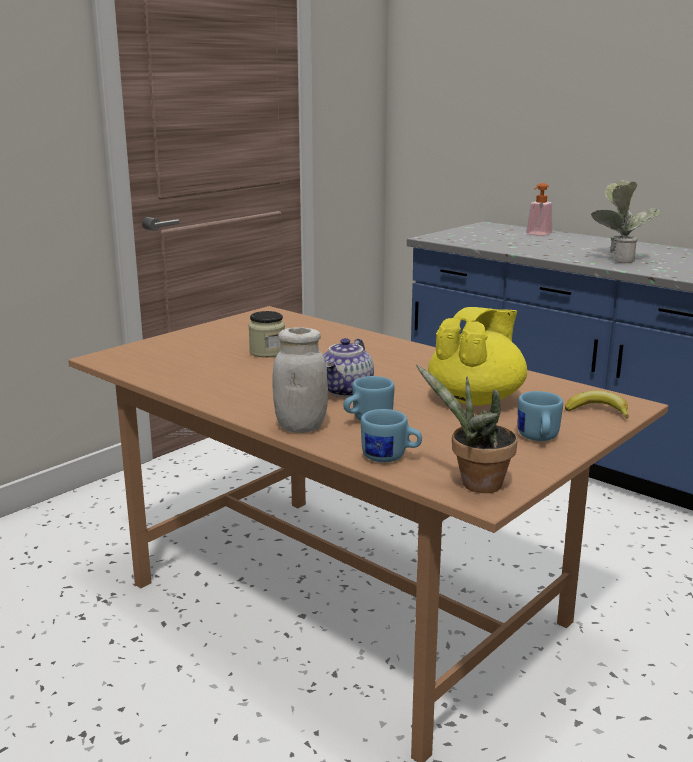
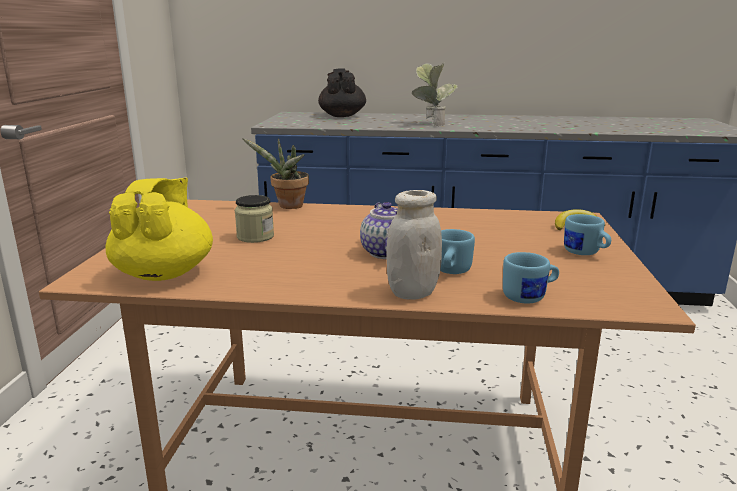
camera: 35 degrees left, 0 degrees up
potted plant [416,364,517,493] -> potted plant moved to [242,138,309,209]
yellow teapot [428,307,527,406] -> yellow teapot moved to [106,178,213,281]
soap dispenser [526,183,552,236] -> black teapot [318,68,366,117]

